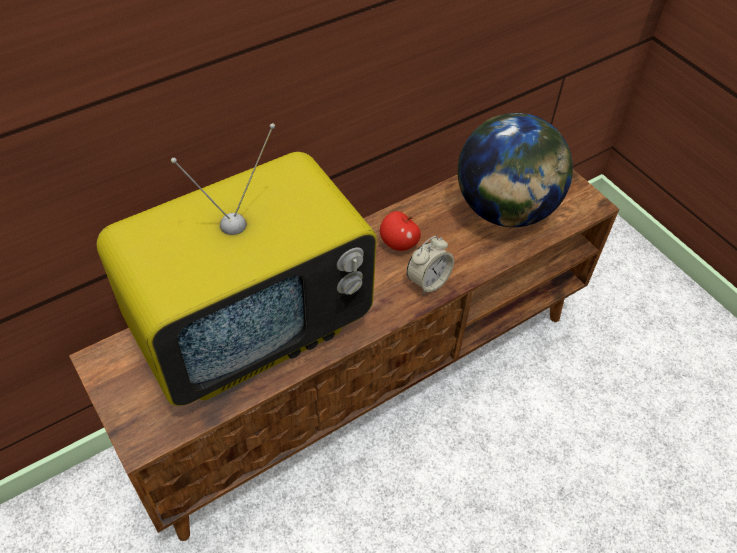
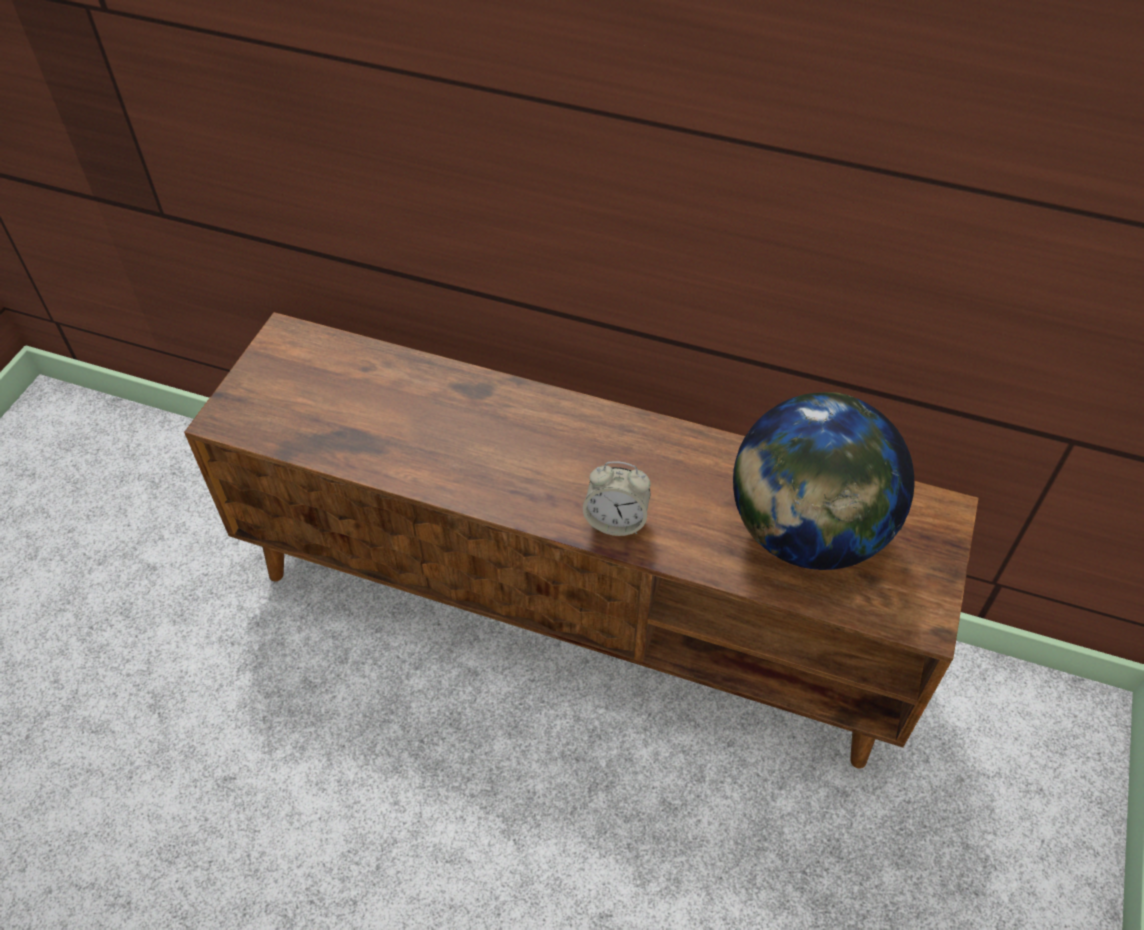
camera: 55 degrees right, 0 degrees up
television [97,123,377,406] -> none
apple [380,211,421,251] -> none

